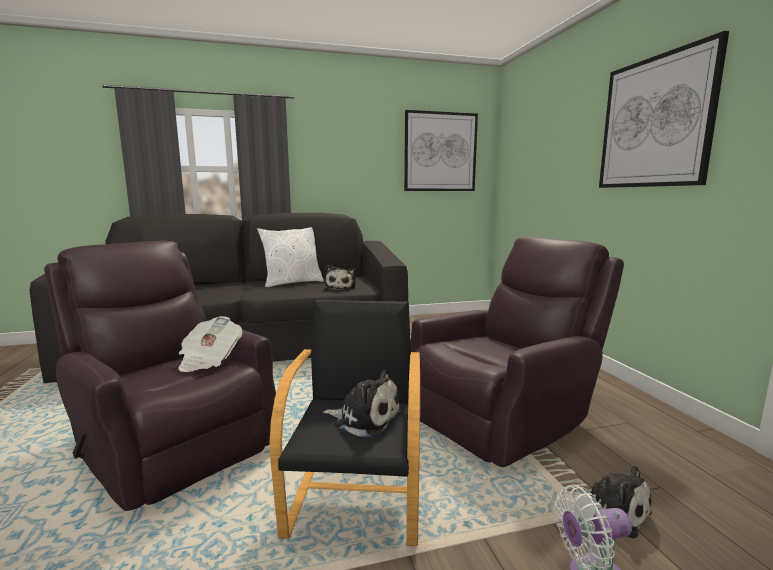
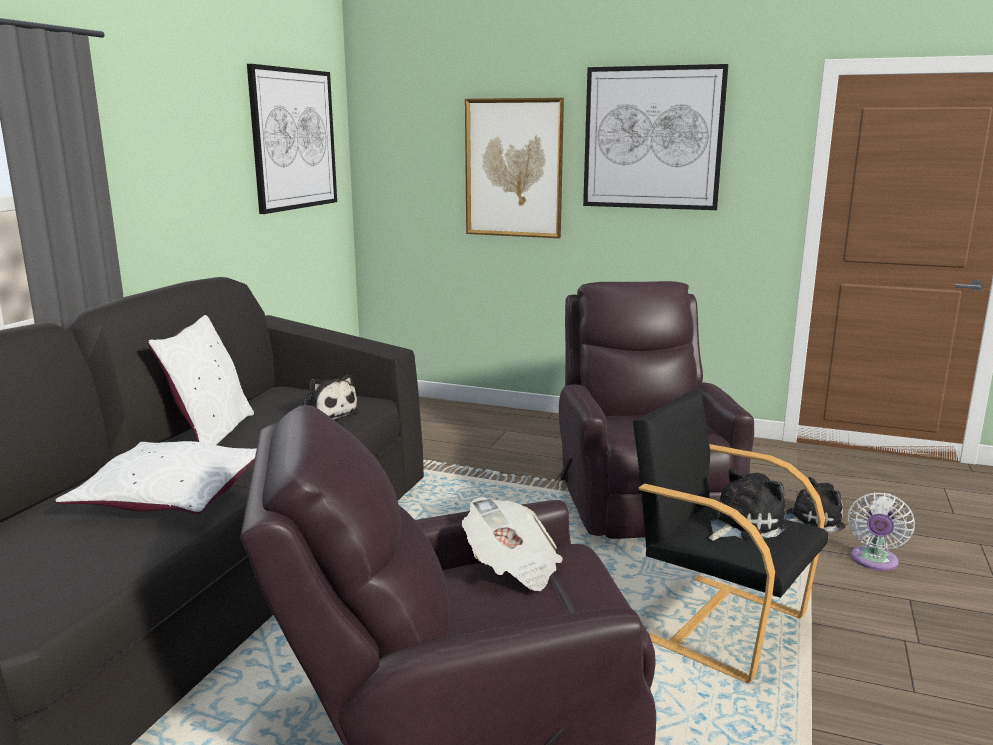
camera: 55 degrees left, 5 degrees up
none -> white pillow [55,441,257,514]
none -> picture [465,98,564,238]

